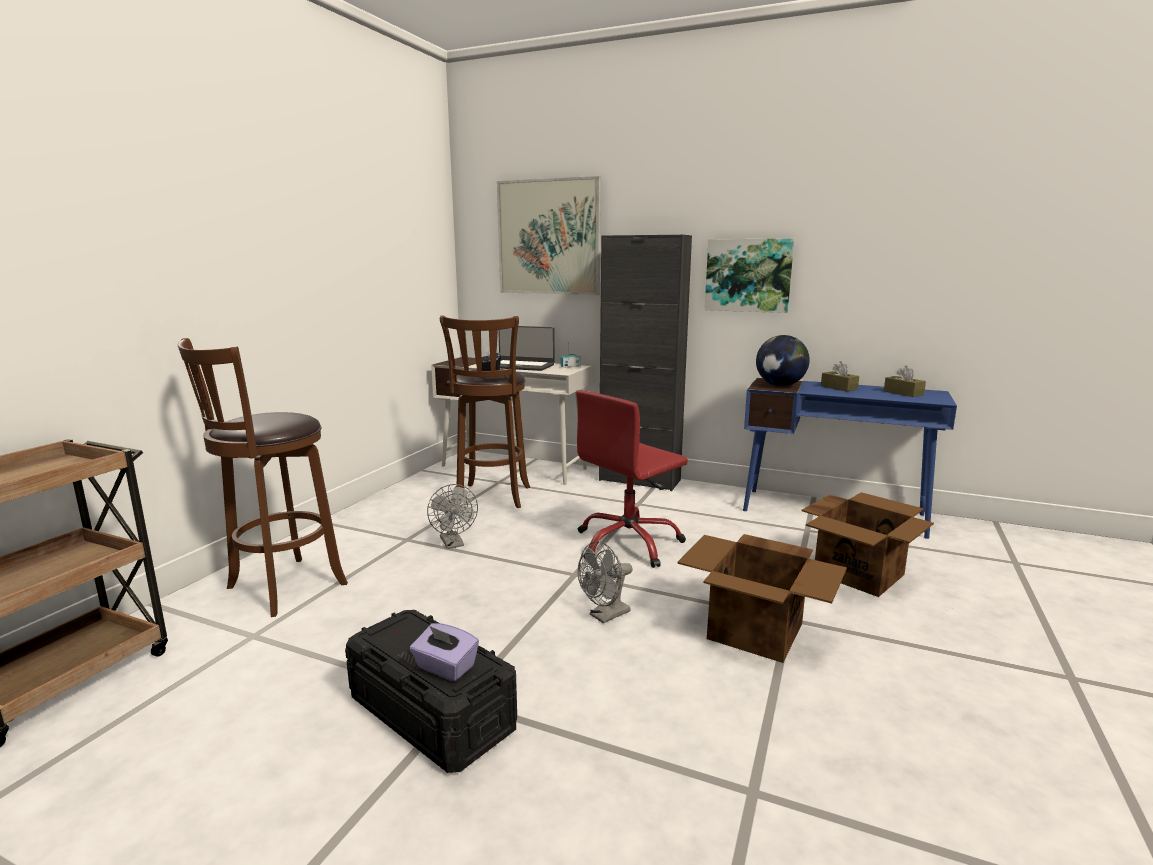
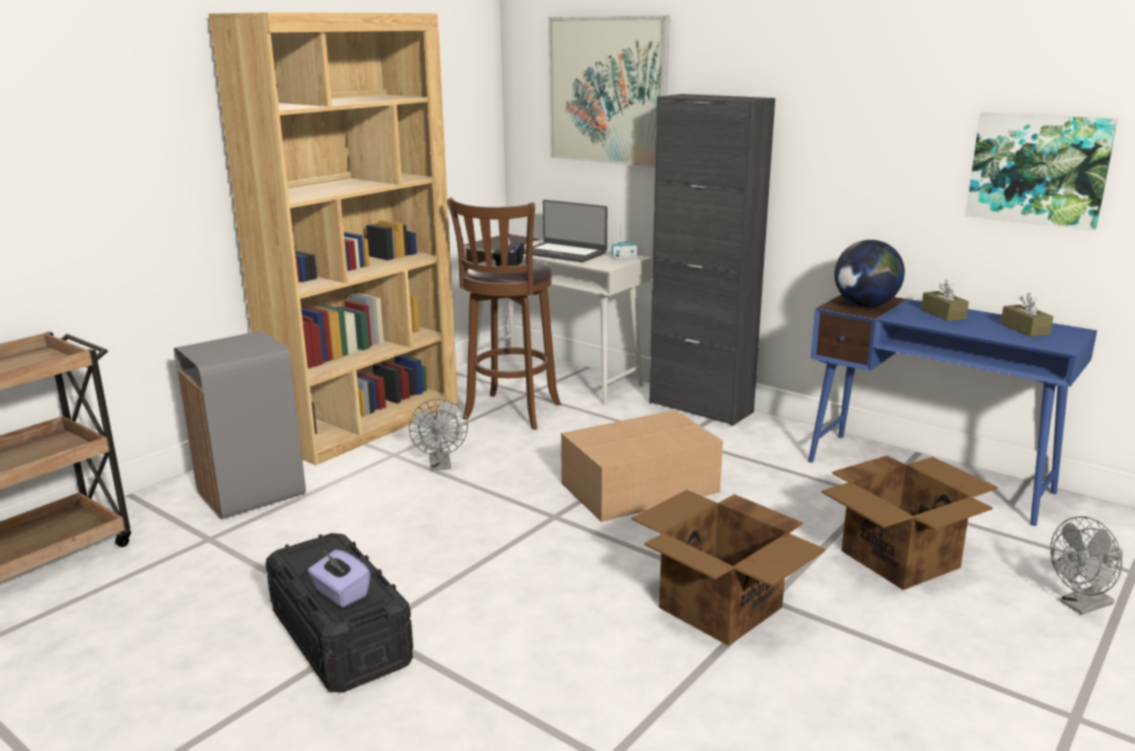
camera: 15 degrees right, 5 degrees up
brown stool [178,338,348,617] -> grey trash can [174,331,306,519]
red office chair [576,390,688,568] -> cardboard box [561,410,723,522]
grey fan [578,541,633,623] -> grey fan moved to [1050,516,1123,615]
picture [705,238,794,313] -> picture moved to [965,112,1118,230]
none -> brown bookcase [209,12,458,465]

